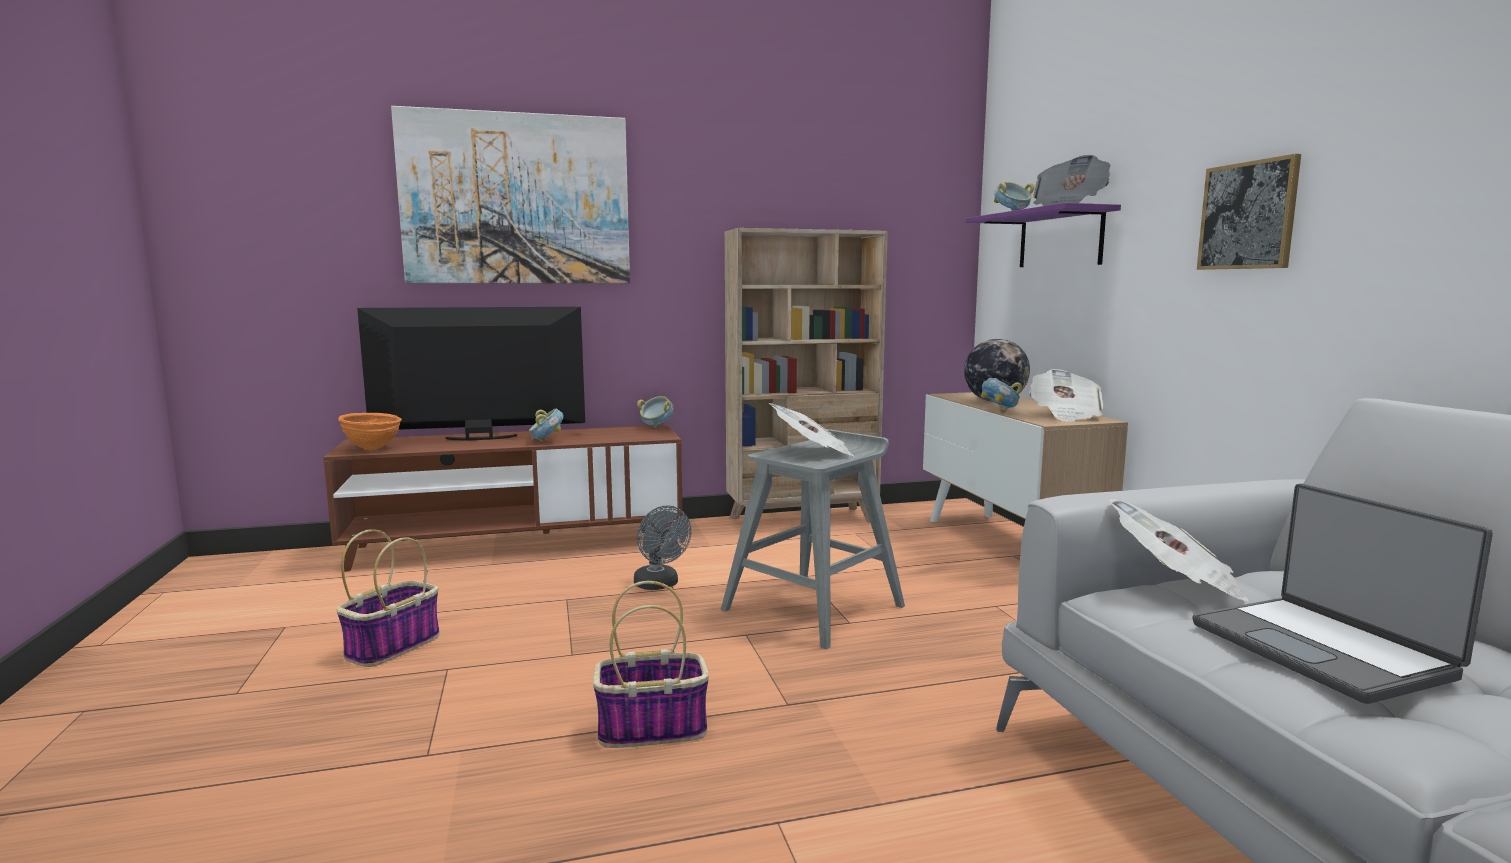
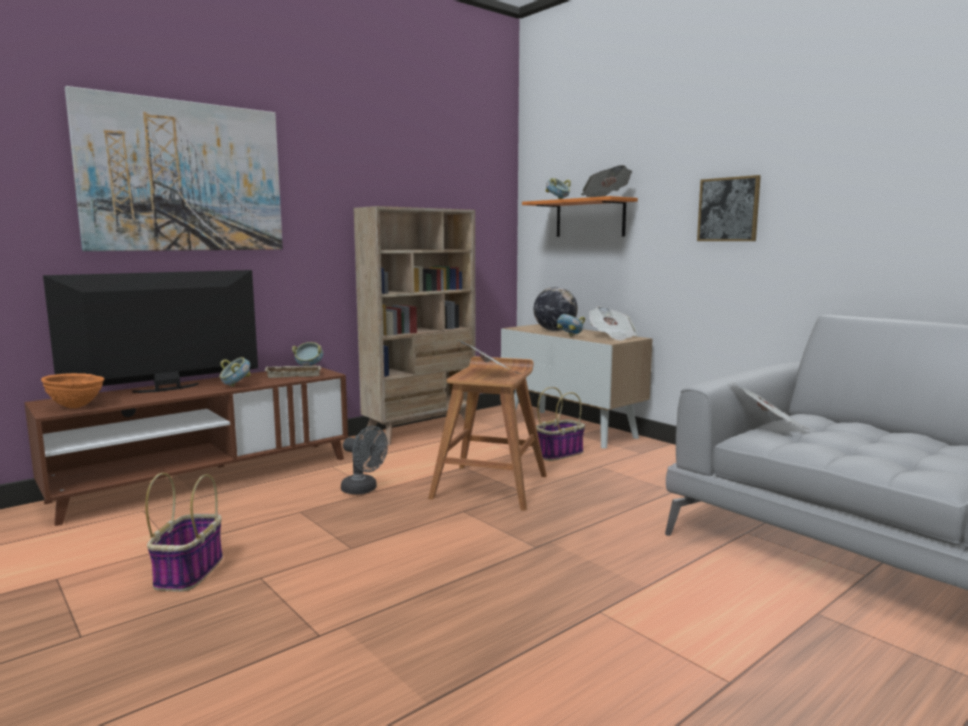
camera: 25 degrees left, 0 degrees up
basket [593,581,709,748] -> basket moved to [536,387,585,461]
grey stool [721,429,905,650] -> brown stool [428,356,547,511]
purple shelf [966,203,1121,267] -> orange shelf [522,196,638,237]
laptop [1193,483,1493,704] -> none
none -> beige tray [264,366,321,378]

